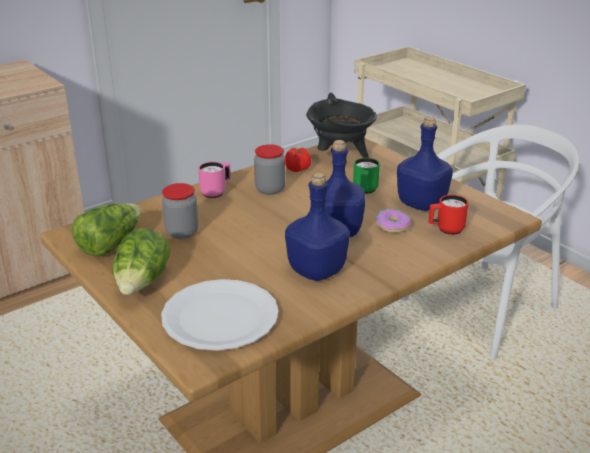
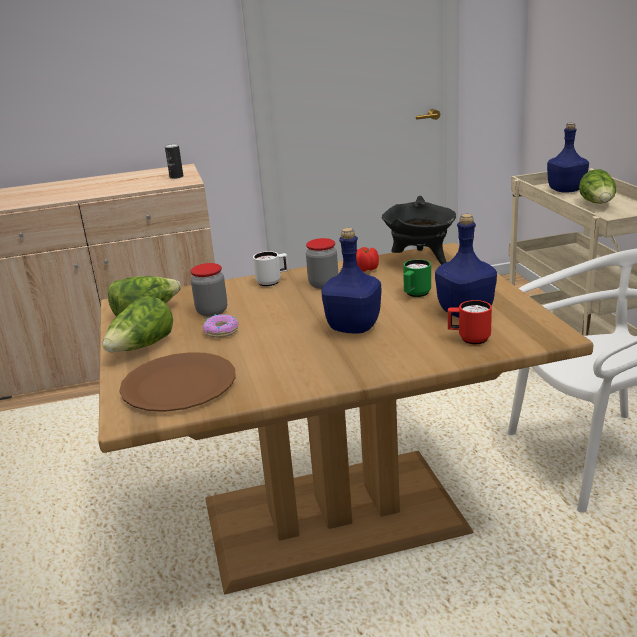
camera: 25 degrees right, 5 degrees down
white plate [161,279,279,351] -> brown plate [119,352,235,412]
pink mug [198,162,231,198] -> white mug [253,251,289,287]
blue bottle [285,173,350,281] -> blue bottle moved to [547,123,589,193]
donut [376,209,411,233] -> donut moved to [203,314,239,338]
none -> can [165,144,183,179]
none -> lettuce [579,169,616,204]

